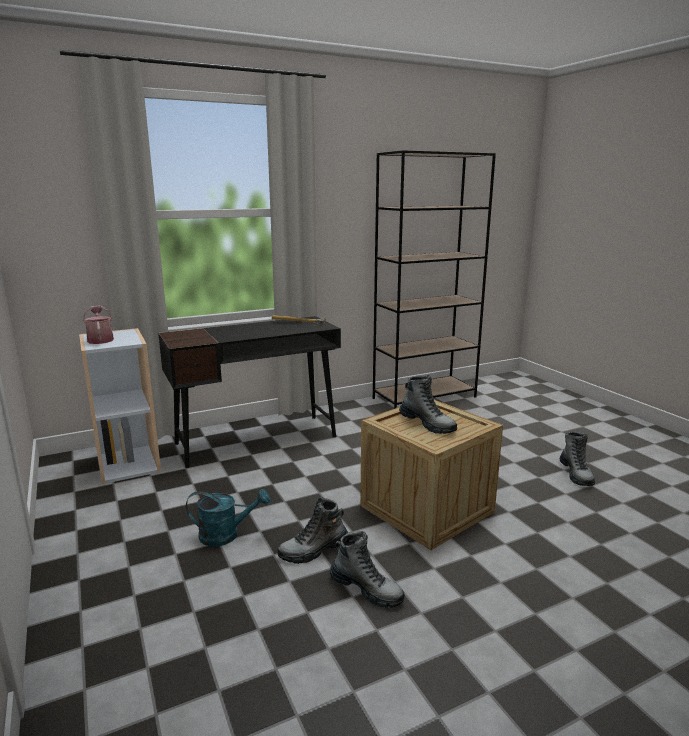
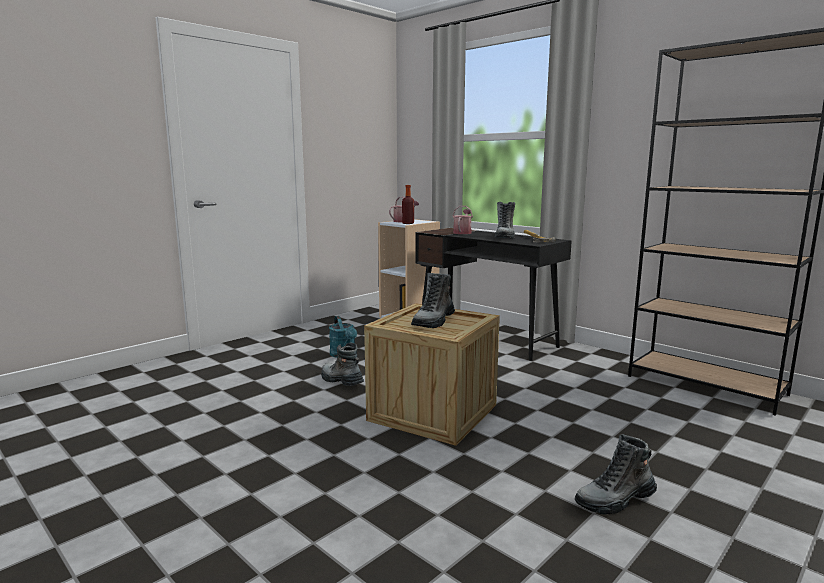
camera: 70 degrees right, 5 degrees down
boot [330,531,405,608] -> boot moved to [495,202,515,239]
none -> bottle [402,185,414,224]
none -> watering can [453,206,473,234]

